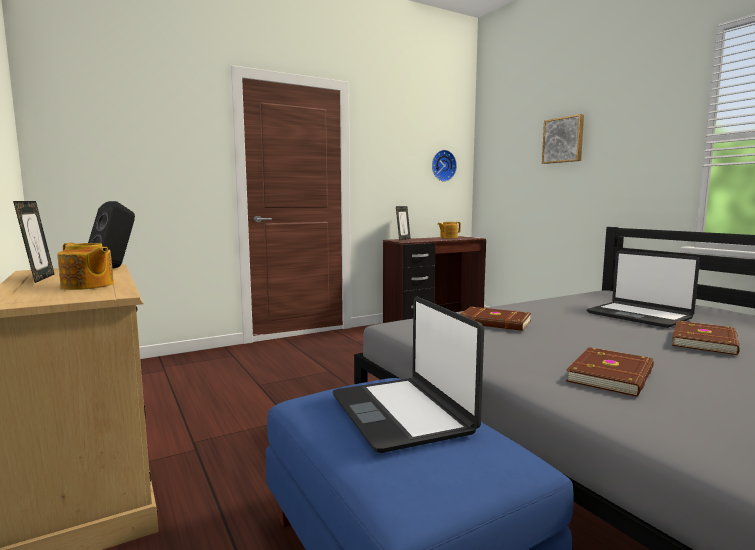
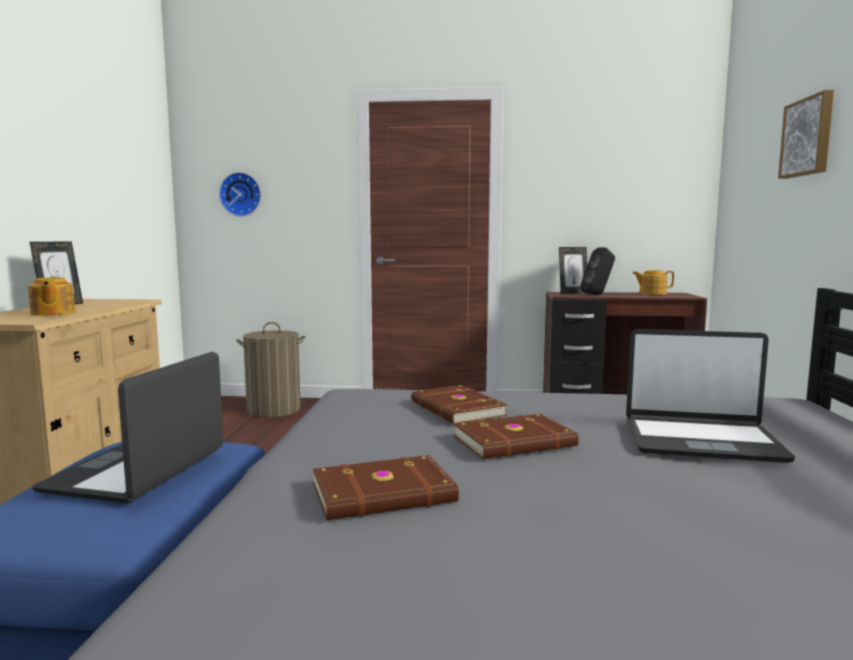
camera: 35 degrees right, 0 degrees up
black speaker [88,201,135,269] -> black speaker moved to [581,247,615,295]
wall clock [432,150,457,182] -> wall clock moved to [219,172,261,217]
laptop [587,251,700,328] -> laptop turned 75 degrees counterclockwise [626,329,795,463]
brown book [672,321,740,355] -> brown book moved to [454,414,579,459]
none -> laundry basket [236,322,305,418]

